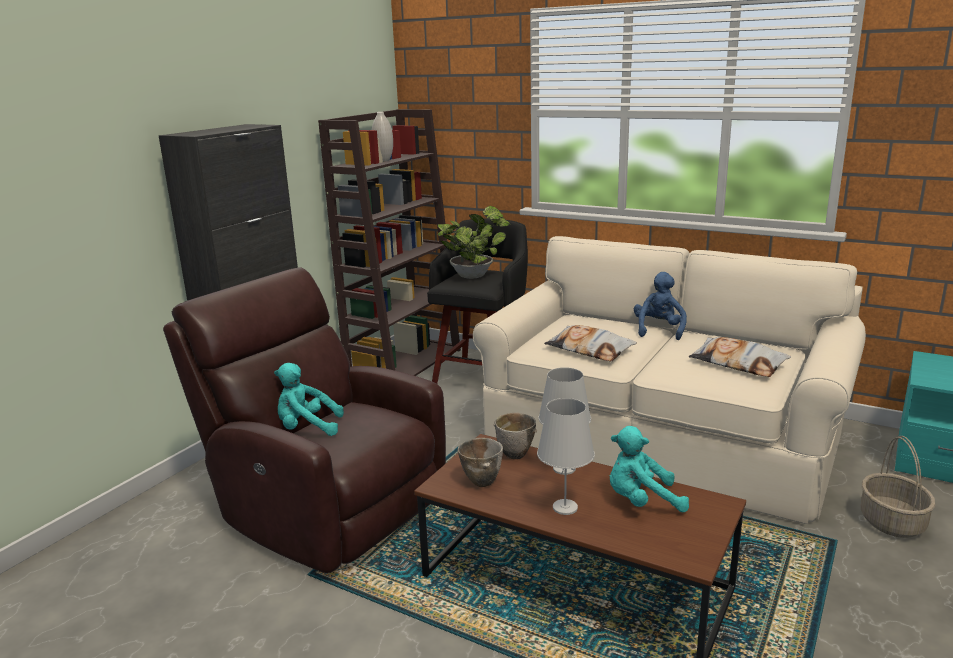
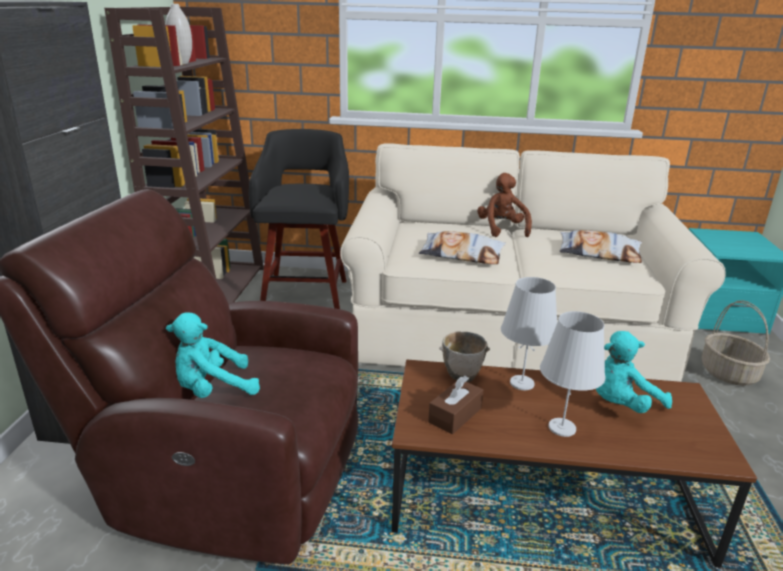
camera: 25 degrees left, 5 degrees up
potted plant [437,206,510,279] -> none
bowl [458,438,503,487] -> brown tissue box [428,376,483,434]
blue plush toy [634,272,687,340] -> brown plush toy [477,173,532,237]

